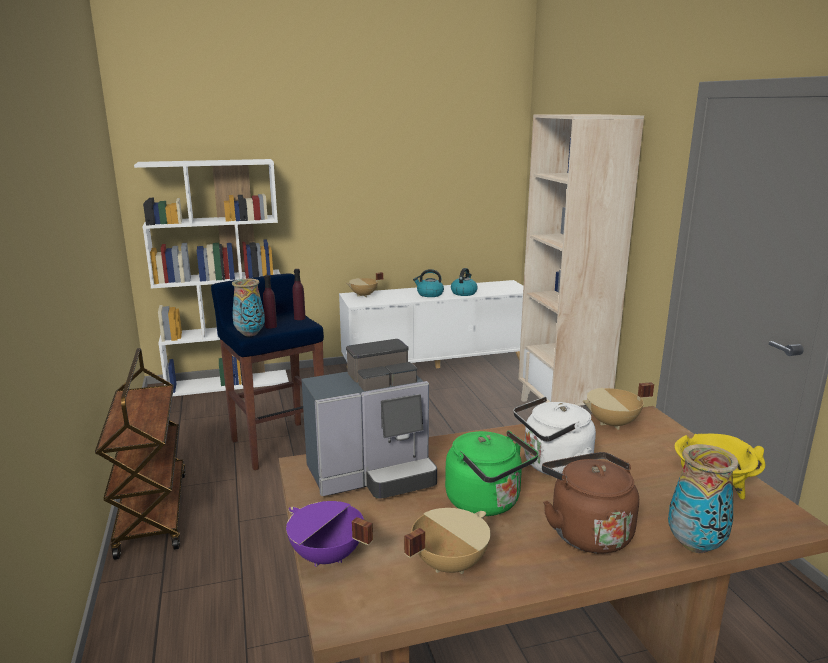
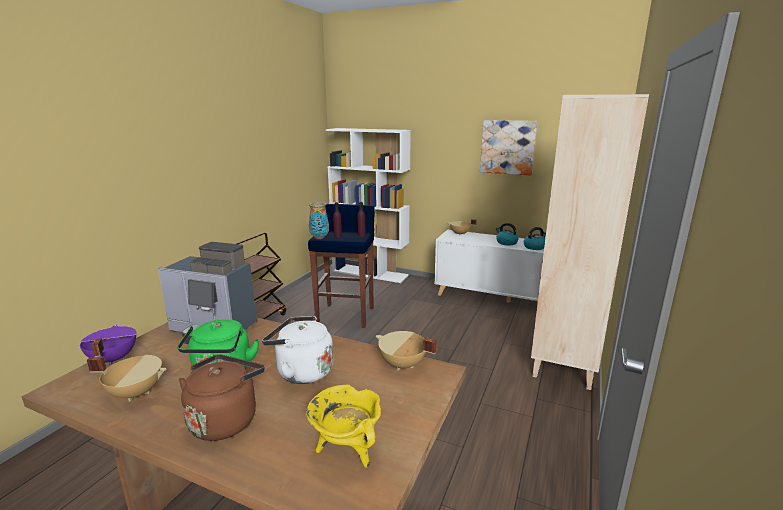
camera: 40 degrees right, 0 degrees up
vase [668,444,739,553] -> none
none -> picture [480,120,538,176]

